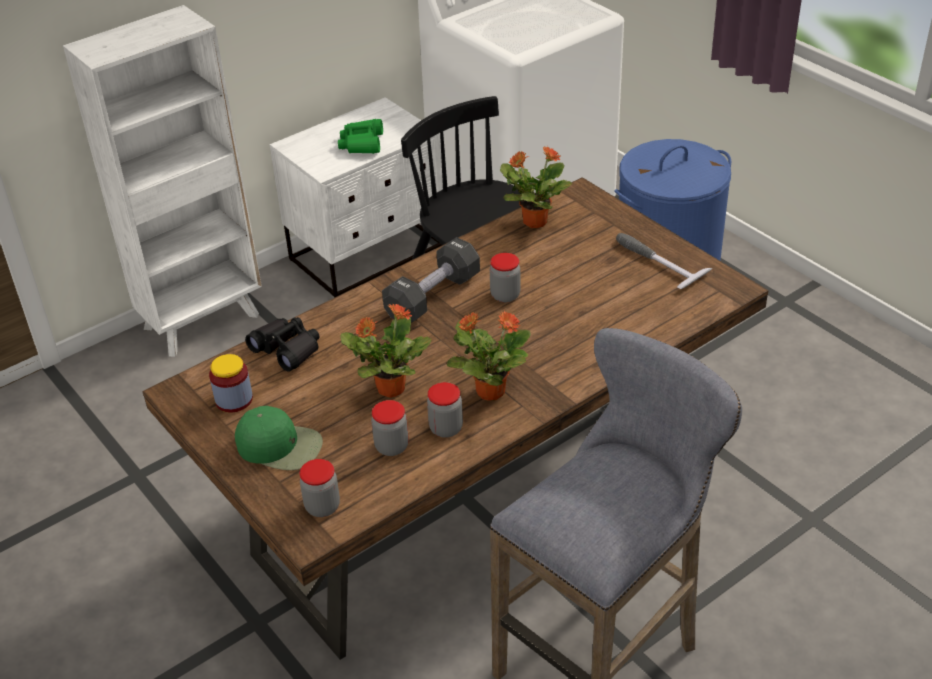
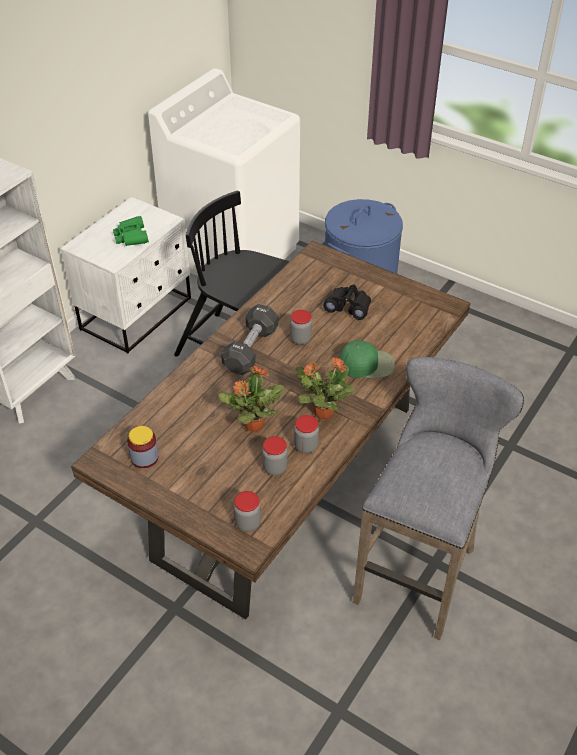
camera: 20 degrees left, 5 degrees up
green cap [235,406,323,470] -> green cap moved to [339,341,395,378]
black binoculars [245,317,320,372] -> black binoculars moved to [323,285,371,320]
potted plant [500,146,572,228] -> none
hammer [616,233,713,289] -> none

